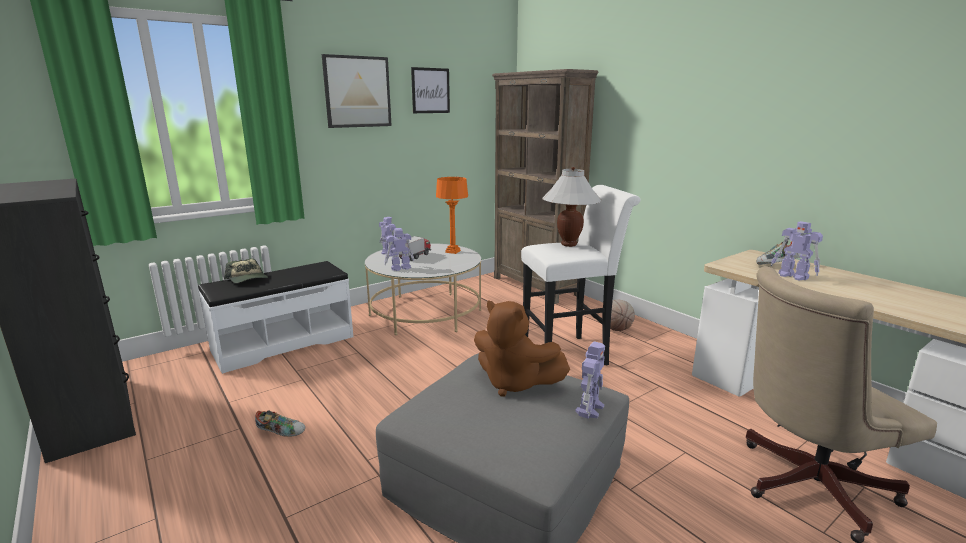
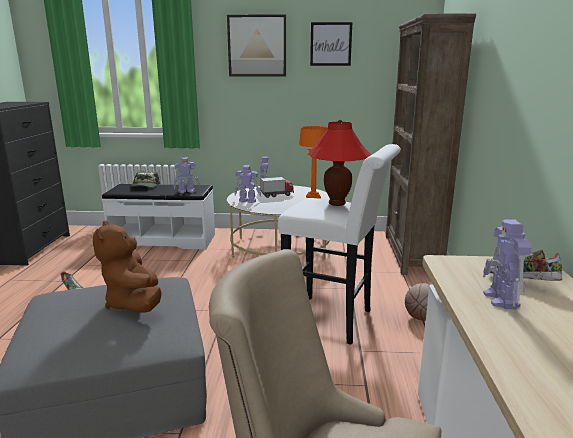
camera: 40 degrees right, 0 degrees up
white table lamp [542,167,602,247] -> red table lamp [308,120,371,206]
toy robot [575,341,605,419] -> toy robot moved to [174,158,200,193]

